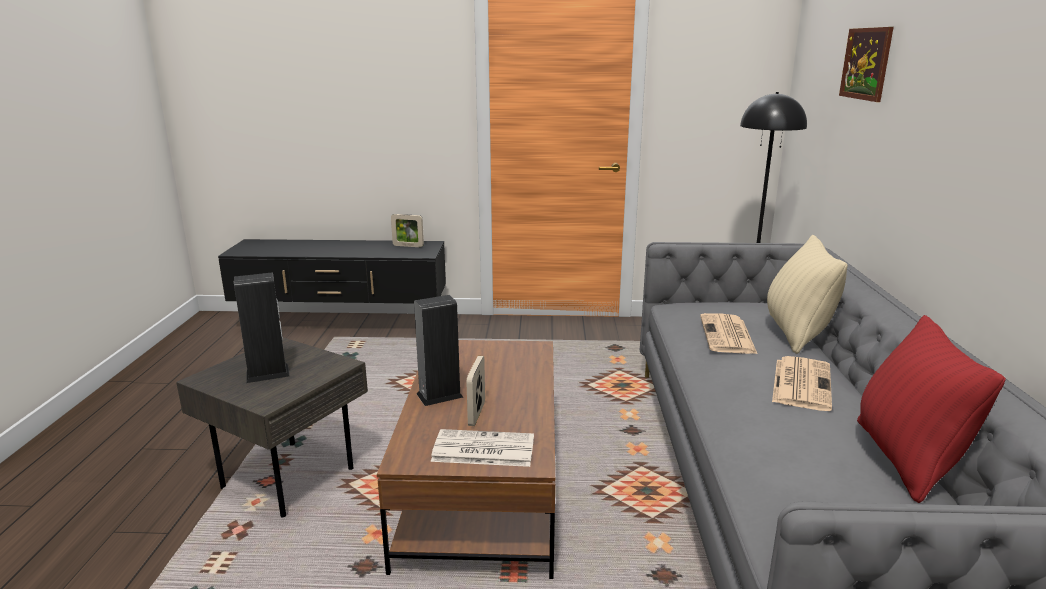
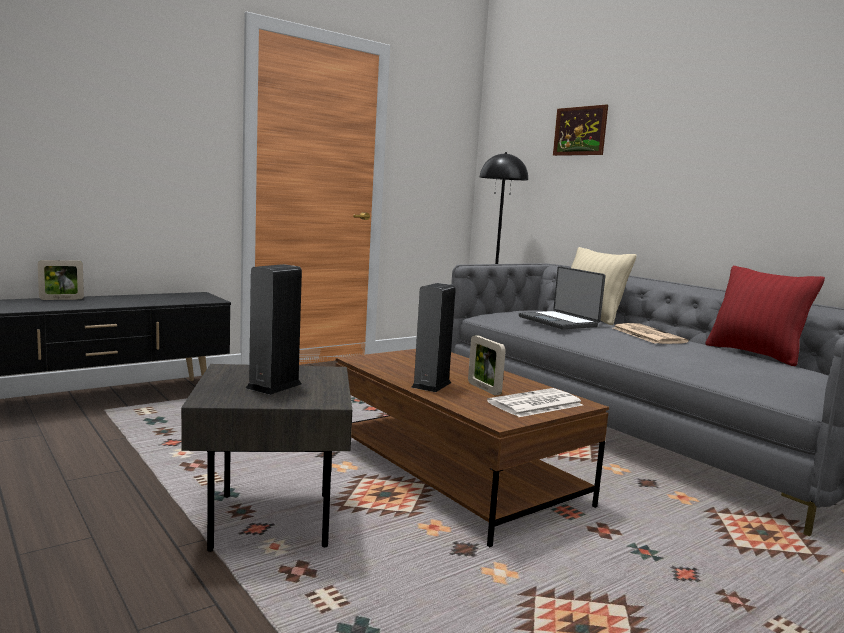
camera: 40 degrees left, 10 degrees down
picture frame [391,214,424,247] -> picture frame moved to [38,260,84,300]
newspaper [700,313,757,354] -> laptop [519,266,605,329]

